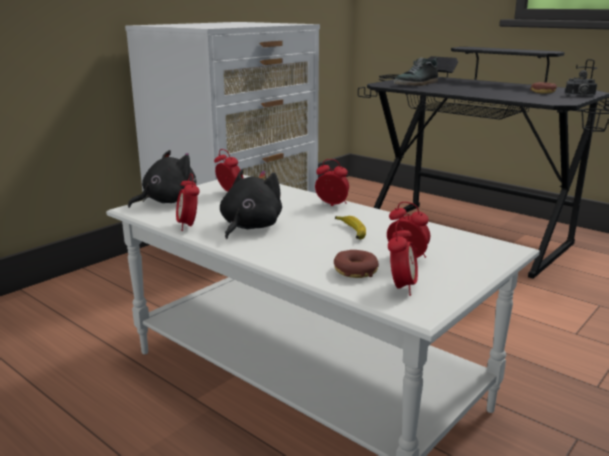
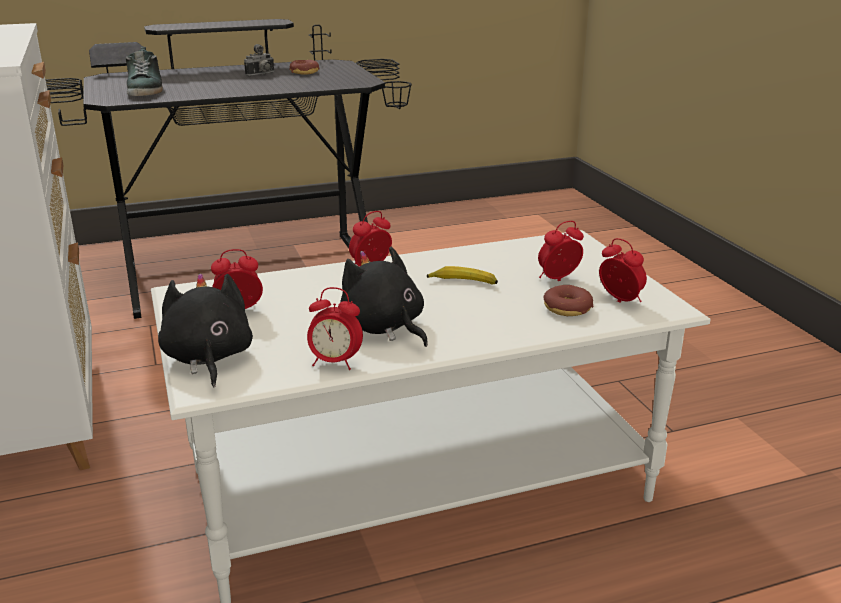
camera: 60 degrees left, 5 degrees up
camera [565,70,597,96] -> camera moved to [244,44,274,76]

